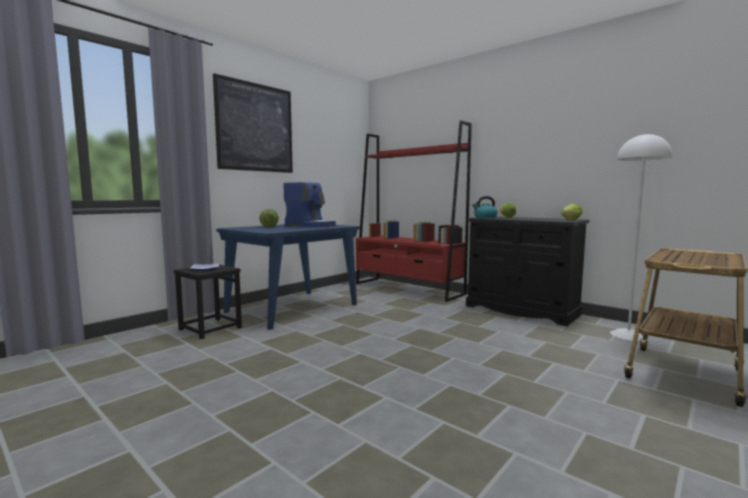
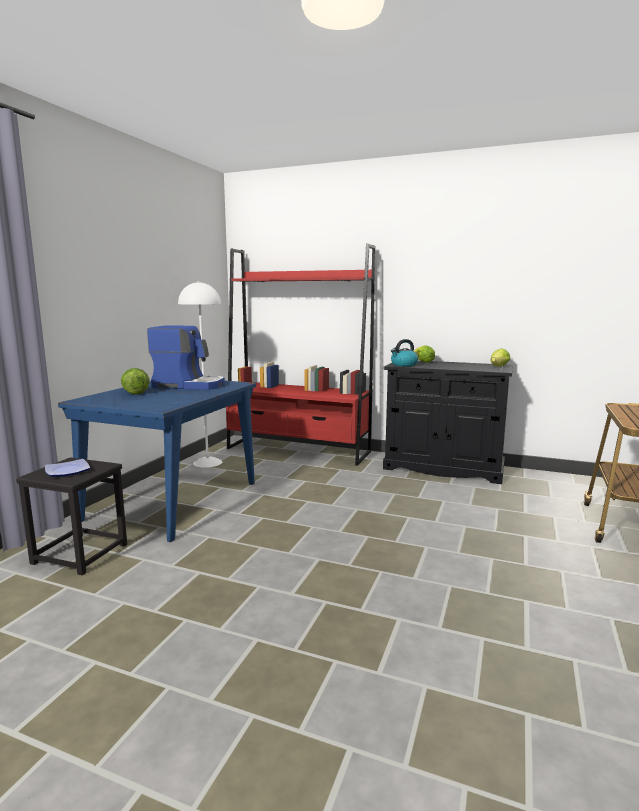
camera: 20 degrees left, 5 degrees up
picture [213,73,293,173] -> none
white floor lamp [610,133,673,341] -> white floor lamp moved to [178,281,222,468]

